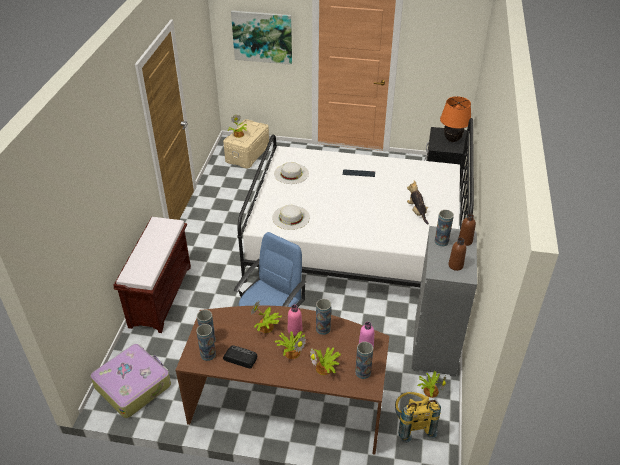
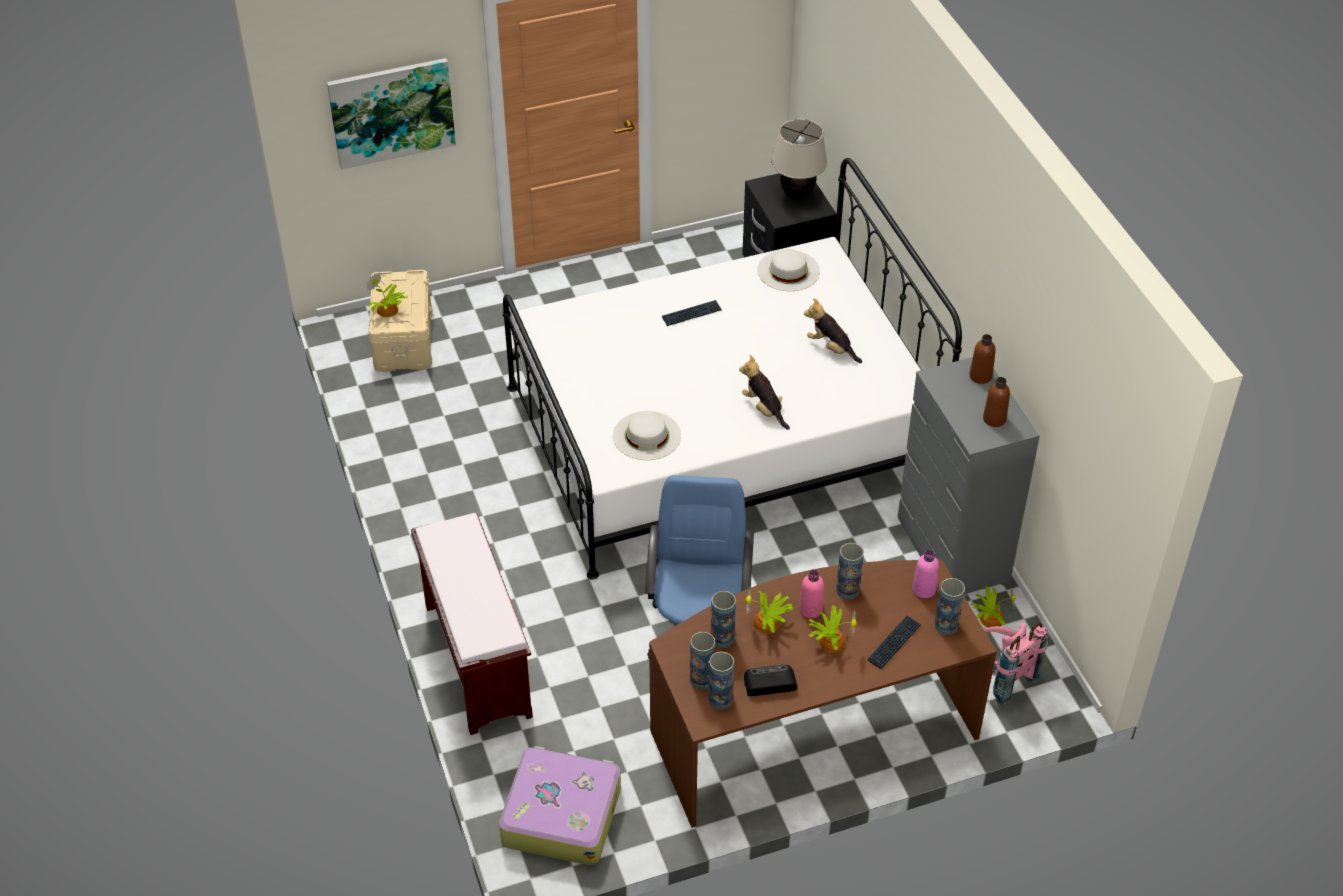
camera: 30 degrees left, 5 degrees up
white hat [274,162,309,184] -> white hat moved to [757,249,820,291]
potted plant [310,346,341,375] -> keyboard [867,616,921,669]
yellow backpack [395,392,441,443] -> pink backpack [984,623,1048,705]
vase [435,210,454,246] -> vase moved to [711,591,736,648]
orange table lamp [440,96,471,142] -> beige table lamp [771,119,827,200]
none -> plush toy [739,355,790,430]

